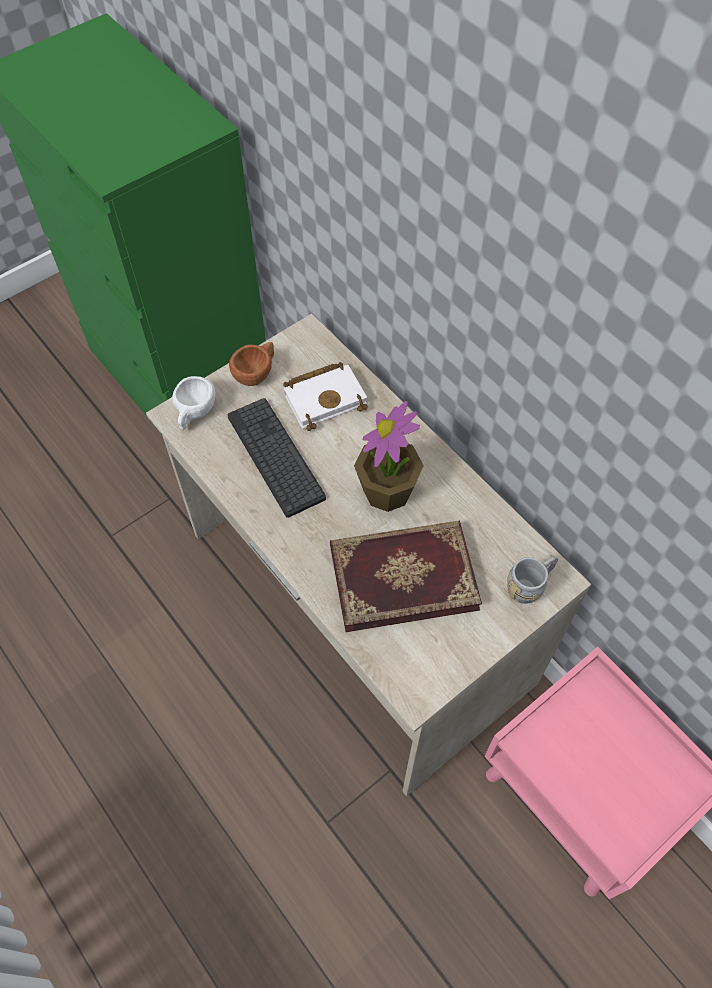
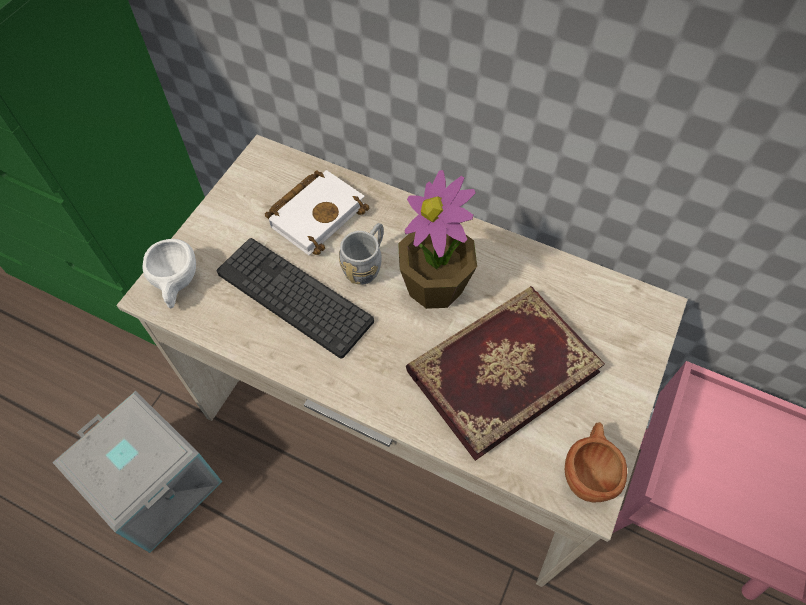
camera: 25 degrees left, 0 degrees up
brown cup [229,342,274,386] -> brown cup moved to [565,422,627,503]
grey mug [507,556,558,604] -> grey mug moved to [339,223,383,285]
none -> grey storage box [52,391,222,553]

